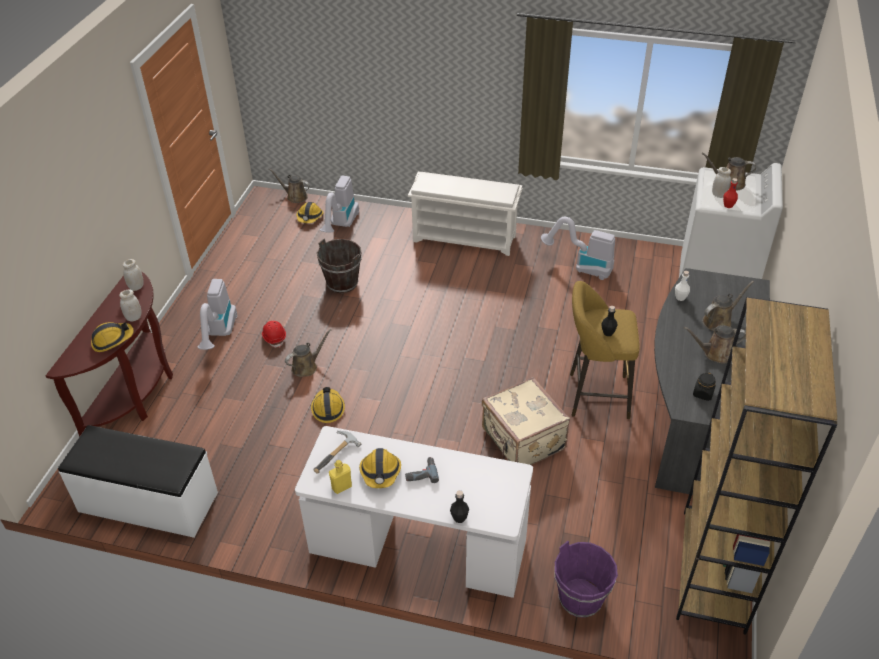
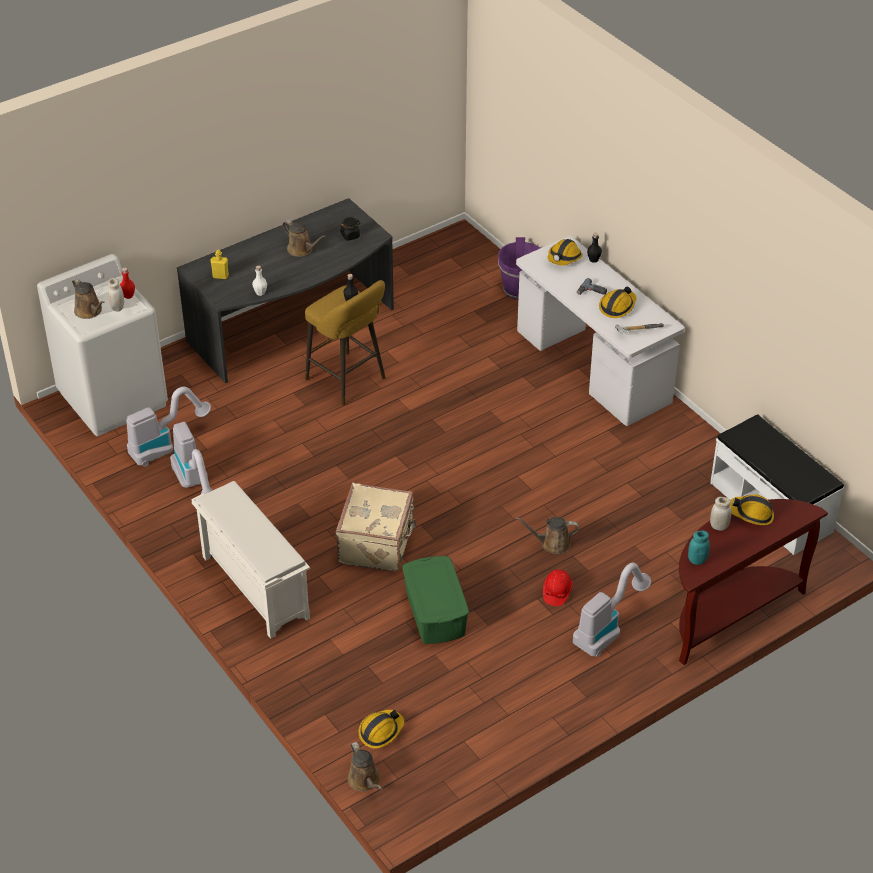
camera: 140 degrees left, 0 degrees up
white jar [123,259,144,291] -> turquoise jar [688,531,710,565]
hard hat [311,387,345,423] -> hard hat moved to [547,239,583,266]
brown bucket [317,239,362,293] -> green storage box [402,556,469,644]
vacuum cleaner [320,176,359,232] -> vacuum cleaner moved to [126,387,211,467]
yellow bottle [329,460,352,494] -> yellow bottle moved to [210,250,229,279]
beige suitcase [482,377,570,465] -> beige suitcase moved to [336,483,416,572]
brown bookcase [676,297,837,635] -> none
brown watering can [702,281,754,331] -> none

